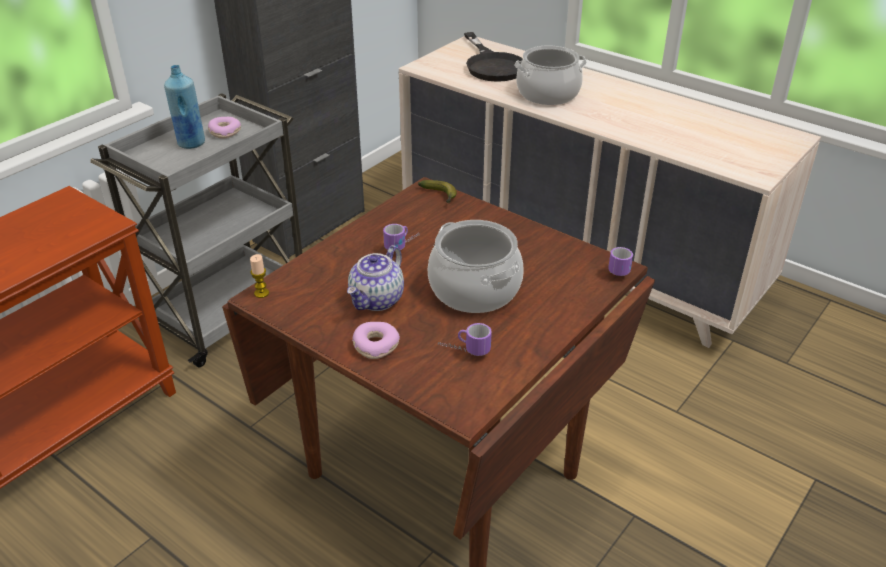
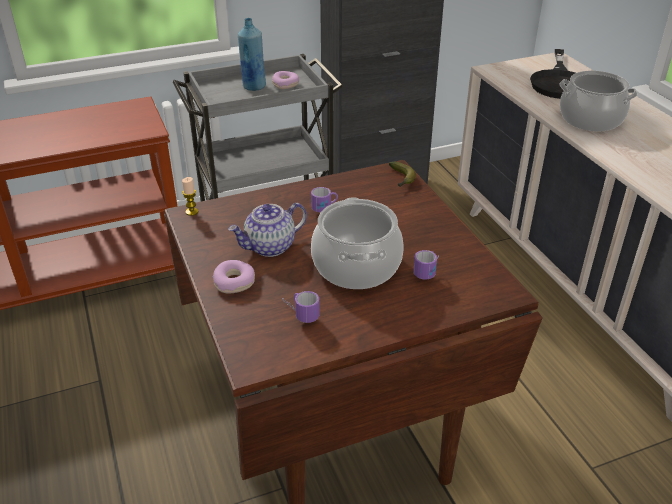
camera: 30 degrees right, 0 degrees up
mug [608,247,633,276] -> mug moved to [413,250,439,280]

